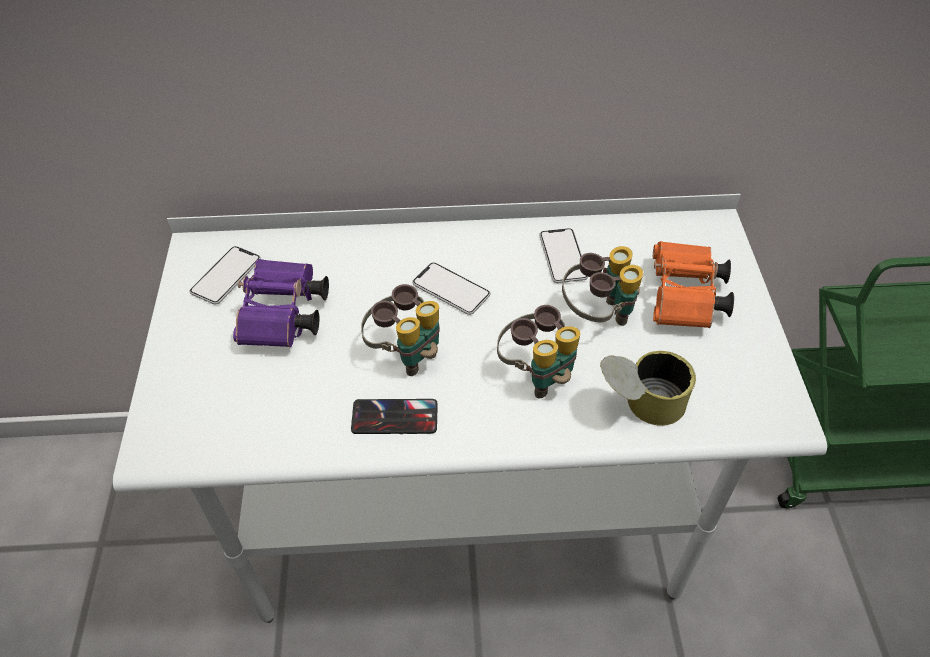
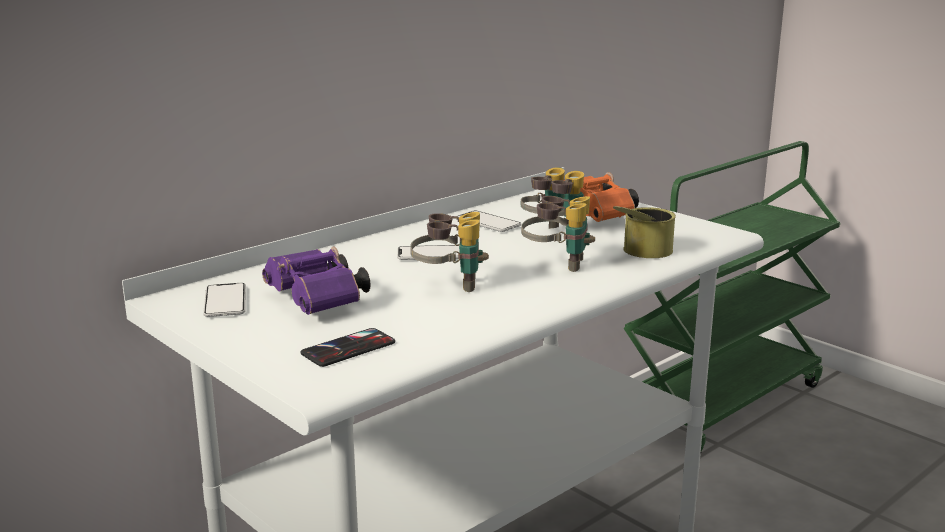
camera: 40 degrees left, 30 degrees down
phone [351,399,438,434] -> phone moved to [300,328,395,367]

